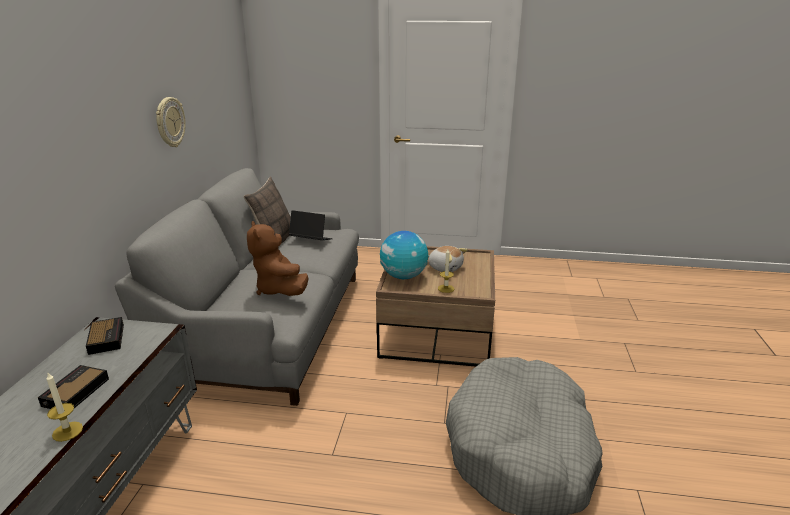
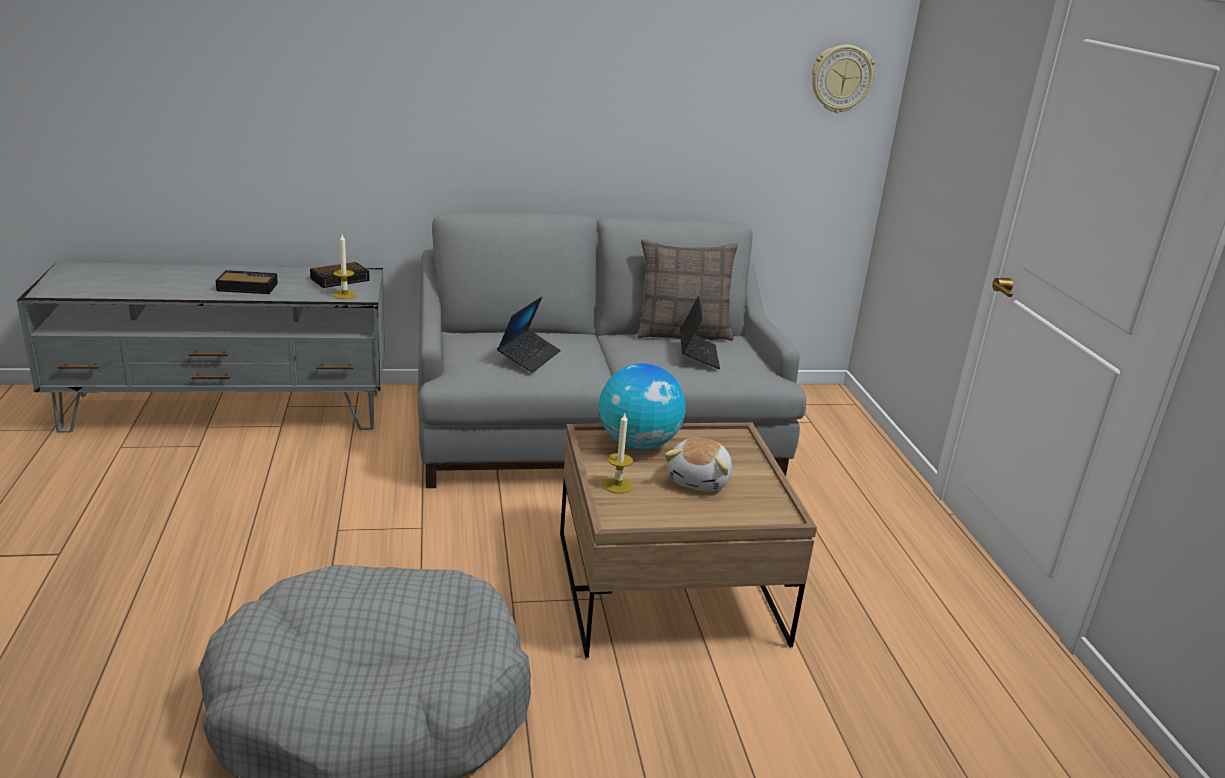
camera: 70 degrees right, 0 degrees up
candle [46,373,83,442] -> candle moved to [333,234,357,299]
wall clock [156,97,186,147] -> wall clock moved to [812,45,875,113]
brown plush toy [247,221,309,296] -> laptop [497,296,561,373]

